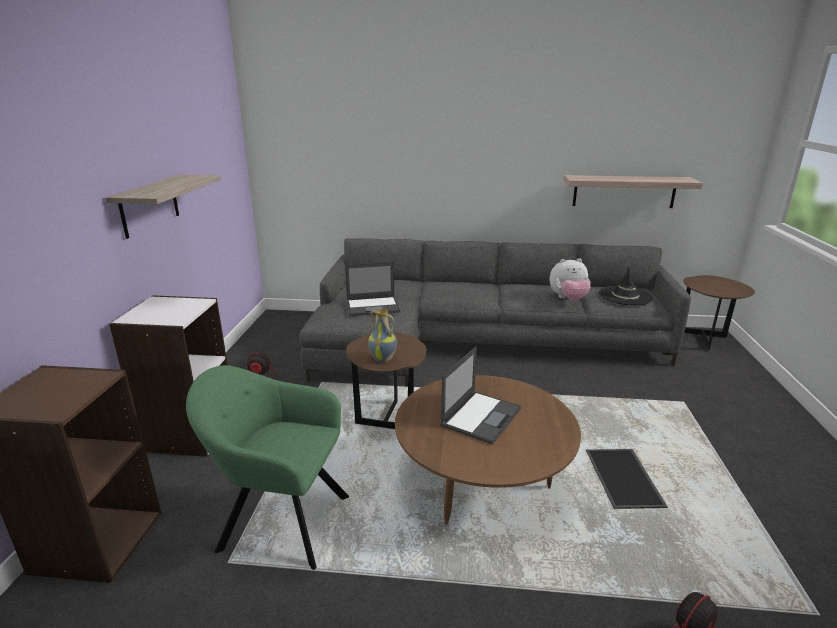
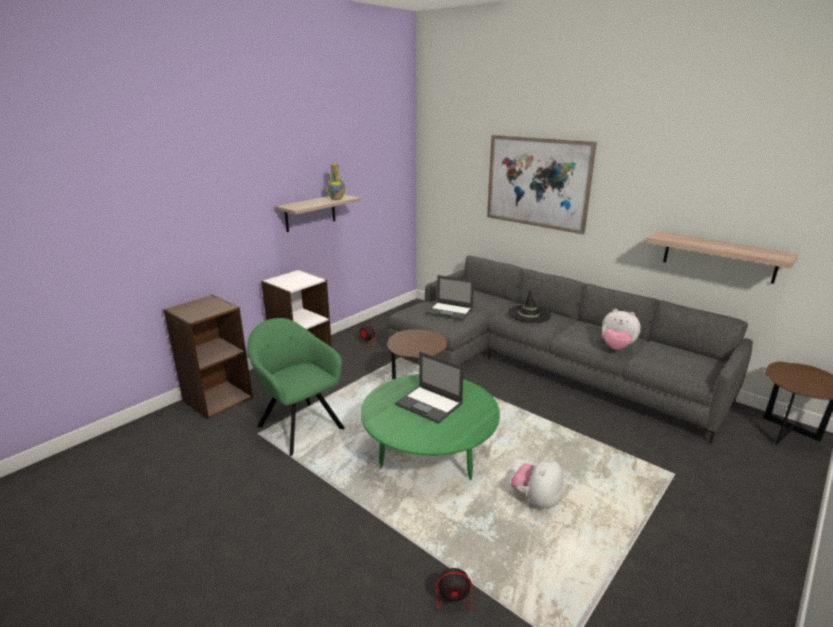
camera: 35 degrees right, 0 degrees up
vase [368,309,397,362] -> vase moved to [327,164,345,200]
brown coffee table [395,375,581,524] -> green coffee table [361,374,500,480]
laptop [440,347,521,445] -> laptop turned 60 degrees clockwise [395,352,464,424]
tray [586,449,668,509] -> plush toy [511,458,563,509]
black hat [599,268,653,305] -> black hat moved to [508,291,551,323]
none -> picture [487,135,597,235]

